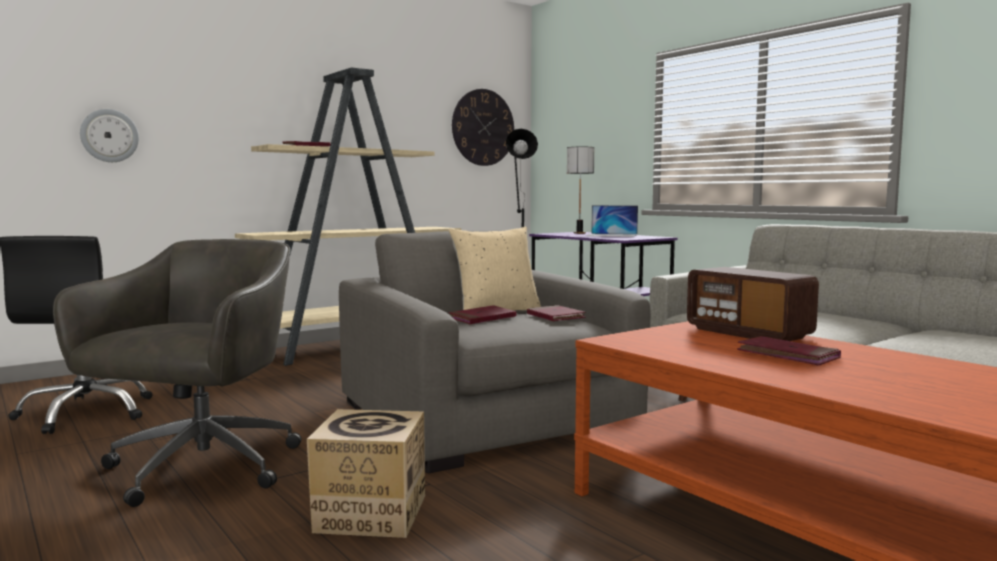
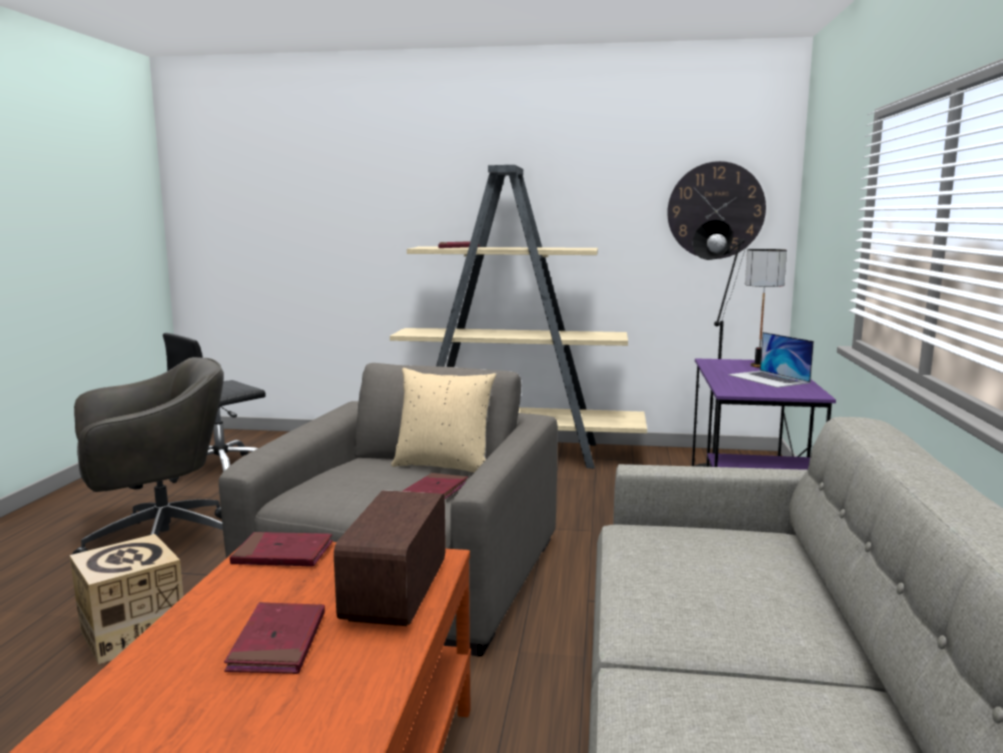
camera: 45 degrees right, 5 degrees up
wall clock [80,109,139,162] -> none
red book [449,305,516,324] -> red book moved to [230,532,333,567]

